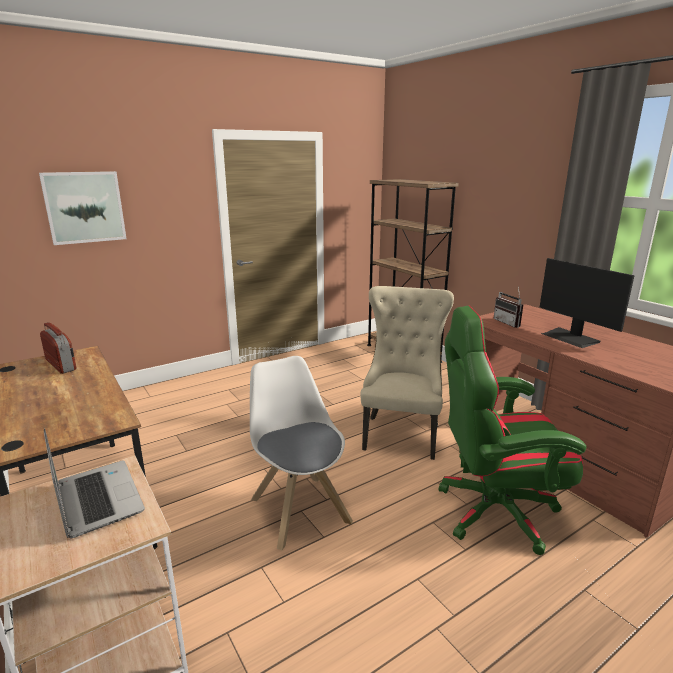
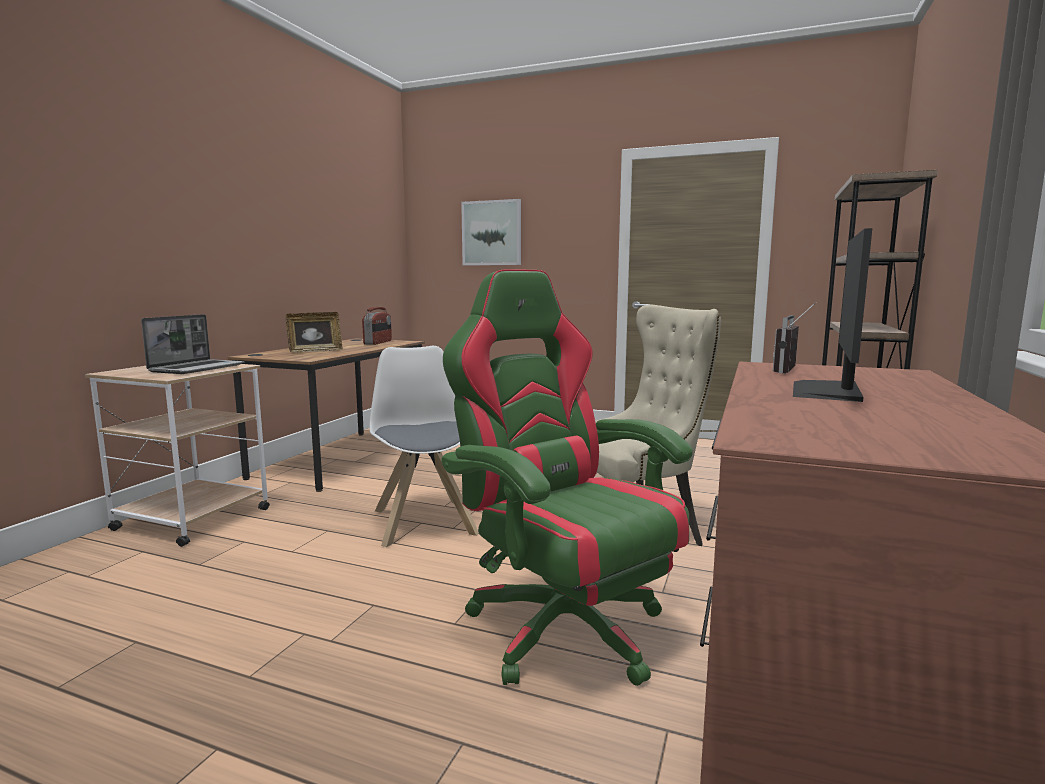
camera: 55 degrees right, 10 degrees down
chair [250,356,353,550] -> chair turned 45 degrees counterclockwise [369,346,479,547]
none -> picture frame [286,312,343,353]

